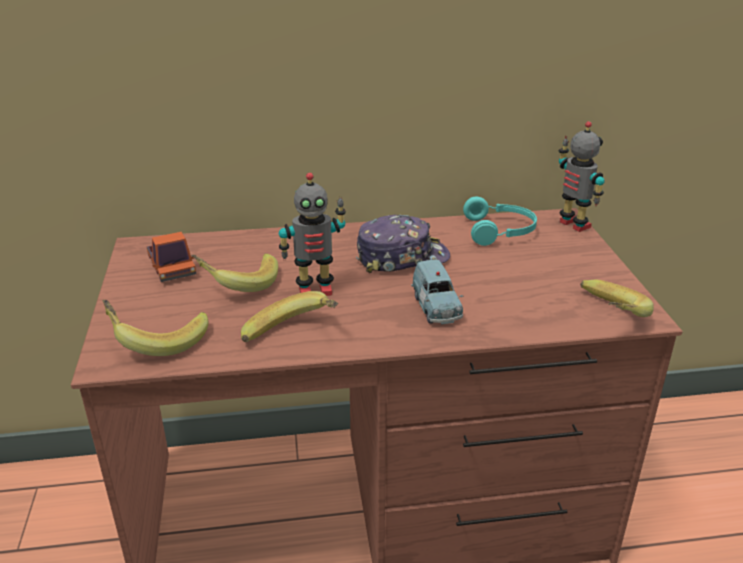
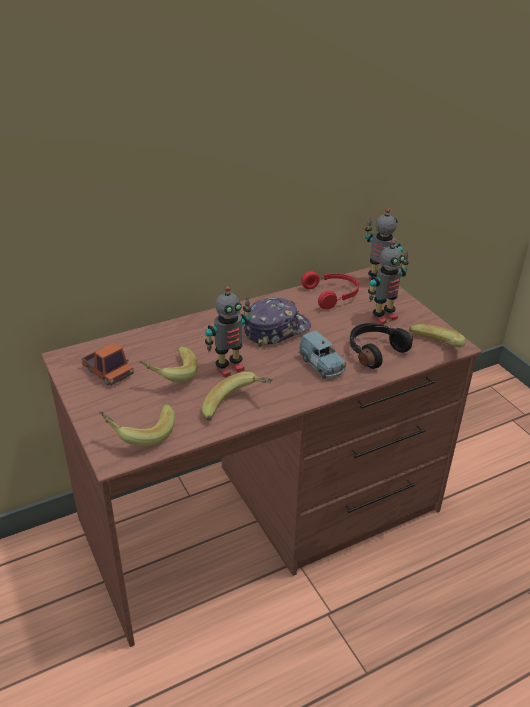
camera: 20 degrees left, 5 degrees up
turquoise headphones [463,197,537,246] -> red headphones [301,271,359,310]
none -> black headphones [350,323,413,369]
none -> toy robot [368,240,409,325]

